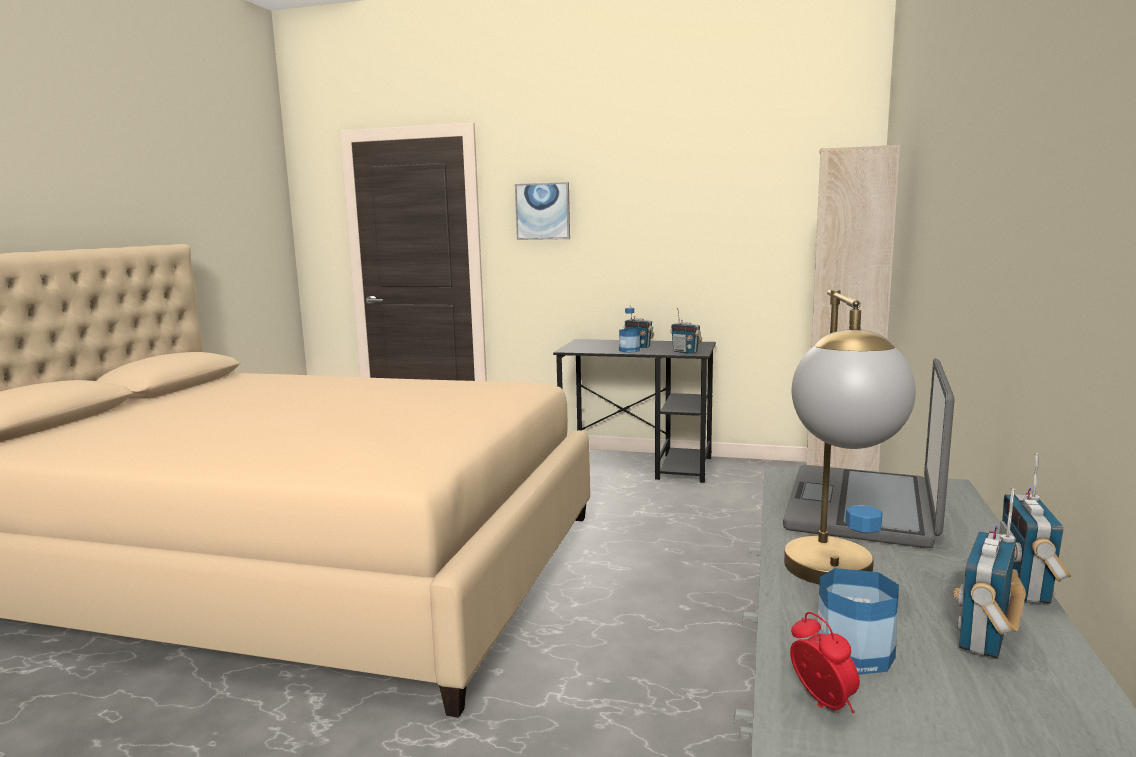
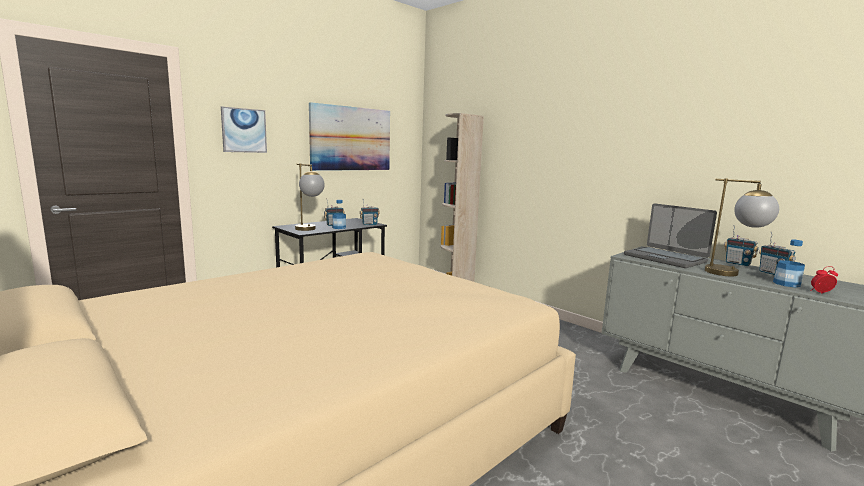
camera: 60 degrees left, 0 degrees up
none -> table lamp [295,163,325,231]
none -> picture [309,102,390,171]

